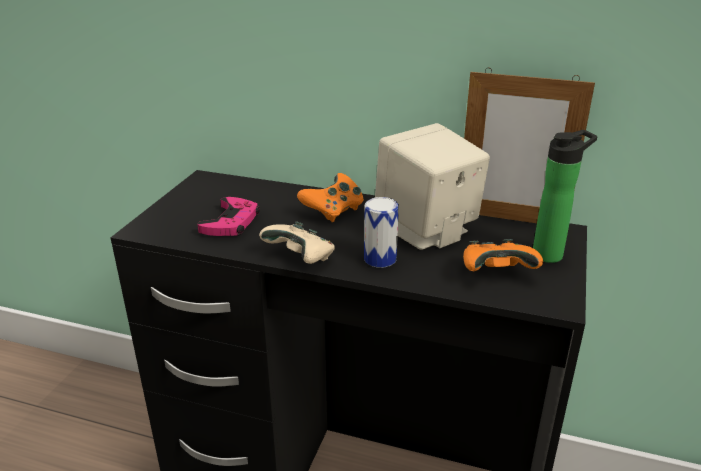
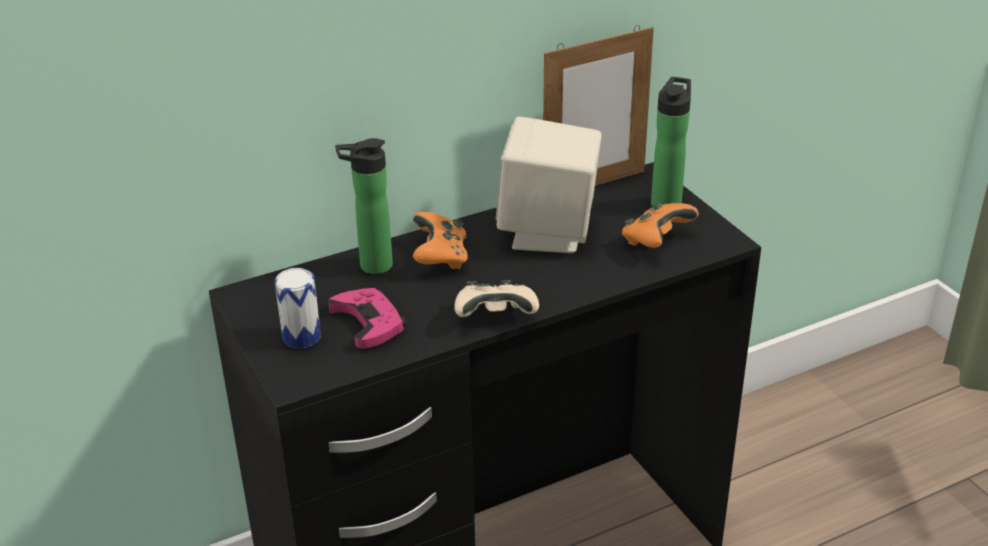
camera: 45 degrees left, 5 degrees up
can [364,197,399,268] -> can moved to [275,268,321,348]
none -> bottle [335,138,393,274]

